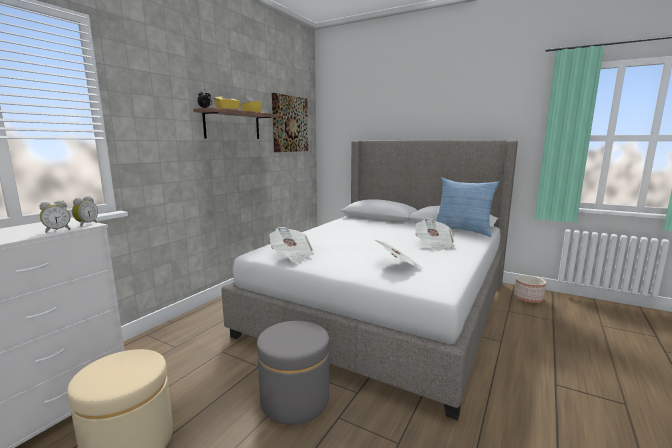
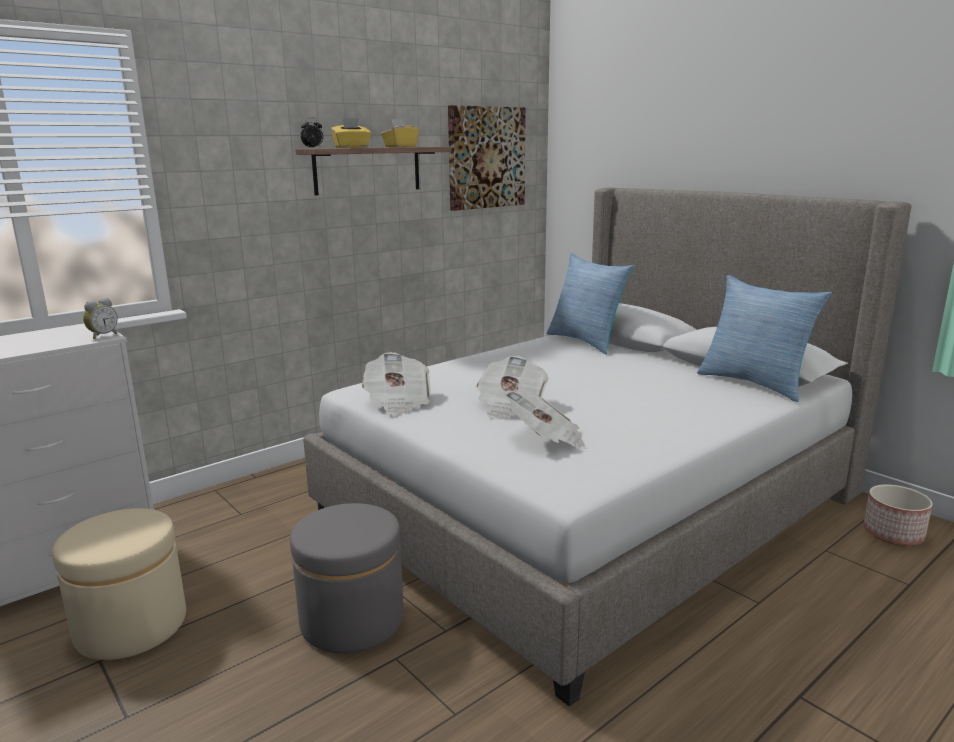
camera: 20 degrees right, 5 degrees up
alarm clock [39,201,70,233] -> none
newspaper [415,218,455,251] -> newspaper moved to [477,356,549,420]
none -> pillow [546,253,634,355]

